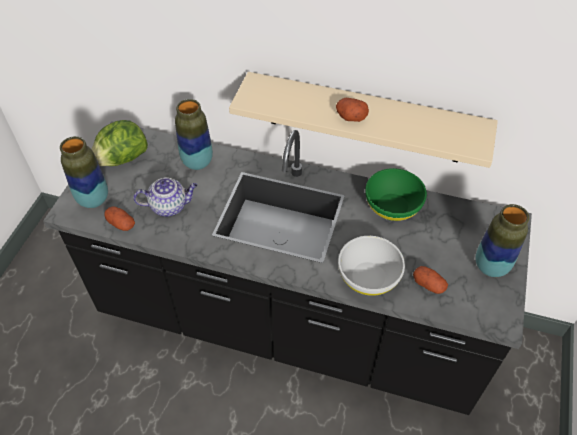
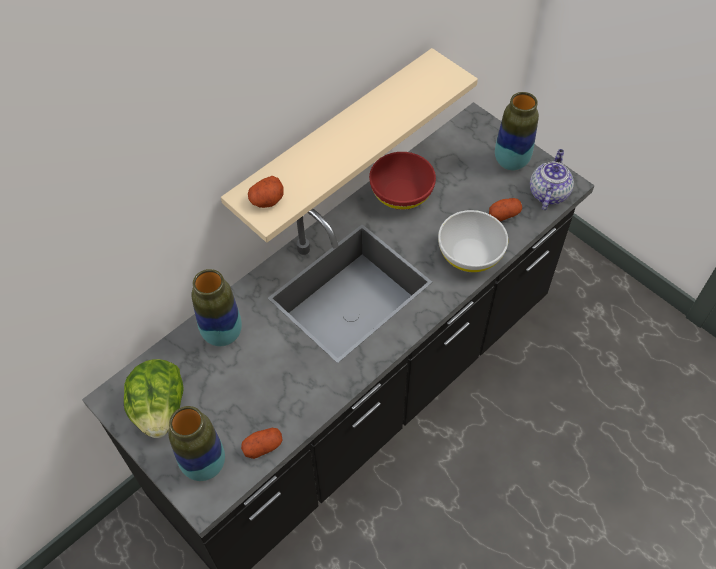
camera: 60 degrees left, 5 degrees up
teapot [133,177,197,217] -> teapot moved to [530,149,574,210]
potato [336,98,369,122] -> potato moved to [248,176,284,208]
green bowl [365,168,427,221] -> red bowl [369,152,436,210]

